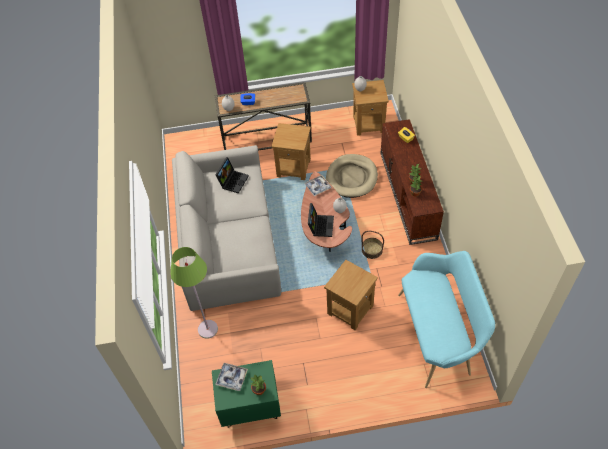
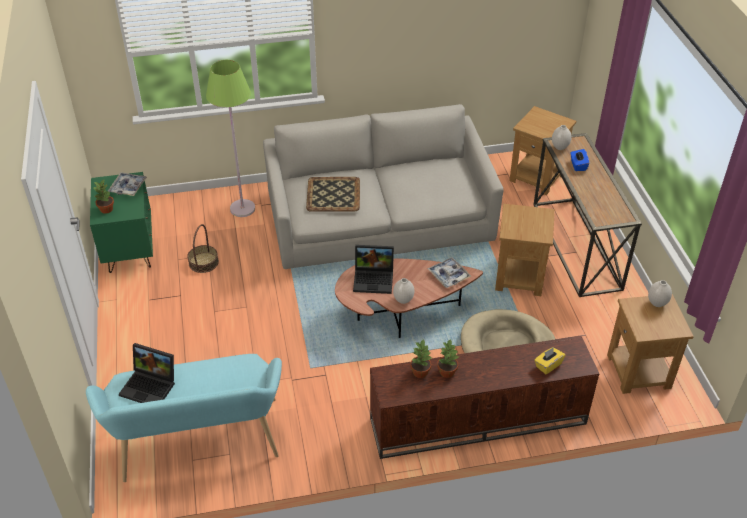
camera: 85 degrees right, 10 degrees down
laptop [215,157,249,194] -> laptop moved to [119,343,175,403]
brown side table [324,260,378,330] -> brown side table moved to [510,106,576,195]
basket [361,231,384,259] -> basket moved to [187,224,219,273]
none -> tray [306,177,360,212]

